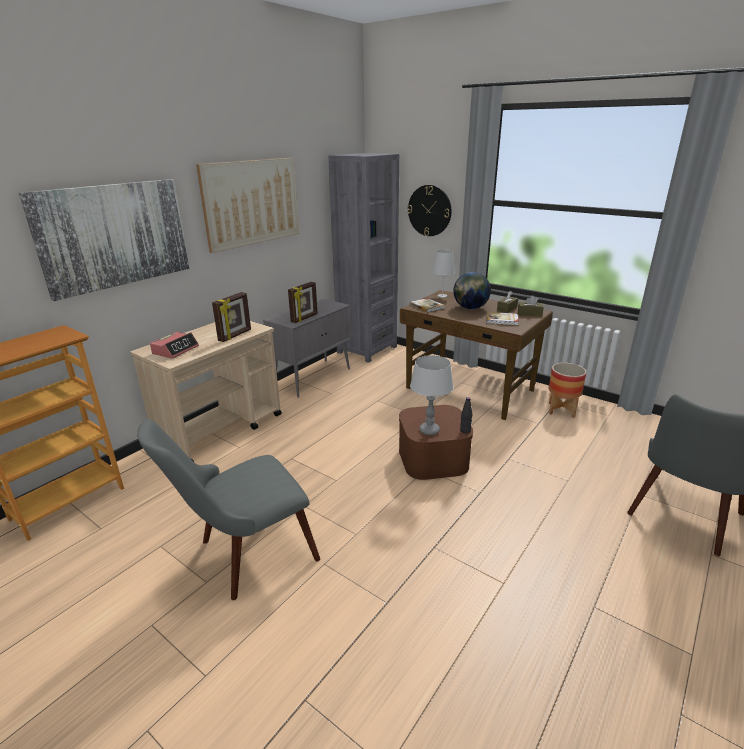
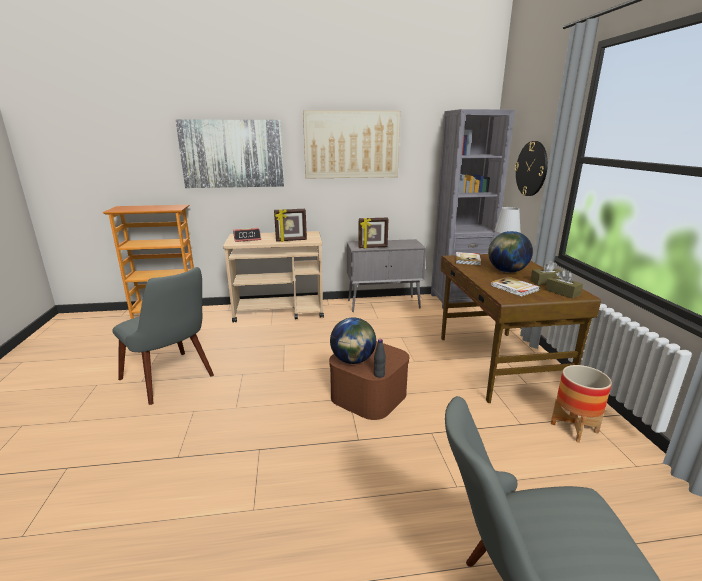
camera: 45 degrees right, 5 degrees down
grey chair [137,419,320,600] -> grey chair turned 150 degrees counterclockwise [112,267,214,405]
grey table lamp [410,355,454,435] -> globe [330,317,376,364]

